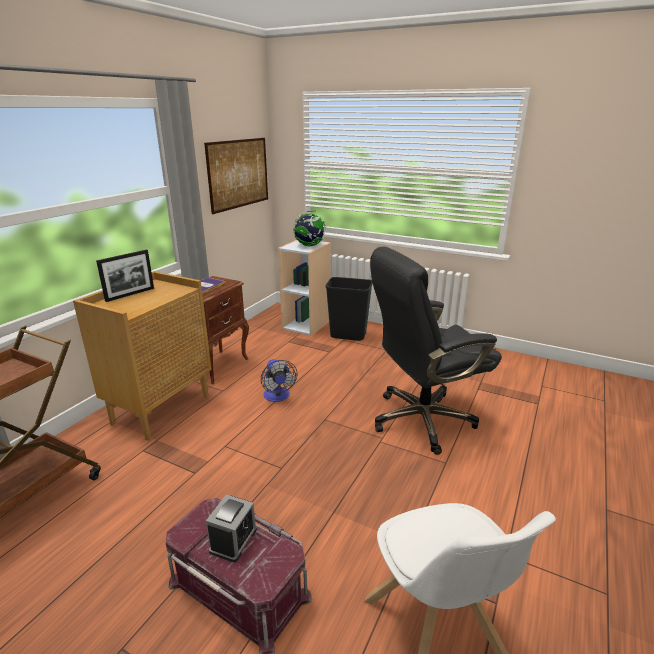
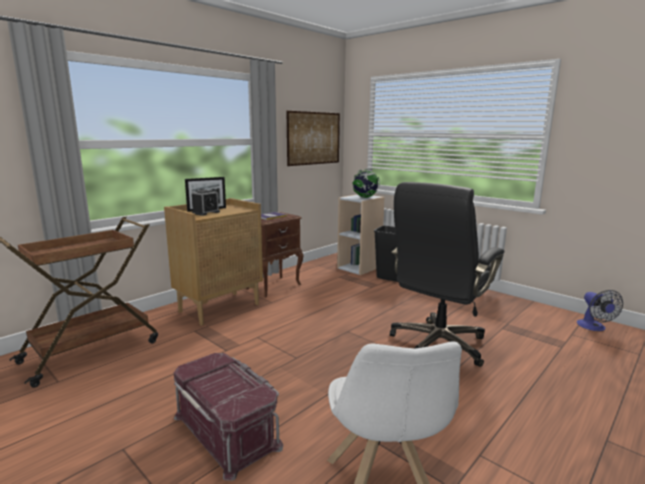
camera: 15 degrees right, 10 degrees down
alarm clock [206,495,257,563] -> alarm clock moved to [192,189,220,216]
fan [261,359,298,402] -> fan moved to [577,290,623,331]
black office chair [370,246,502,455] -> black office chair turned 45 degrees counterclockwise [390,182,505,367]

